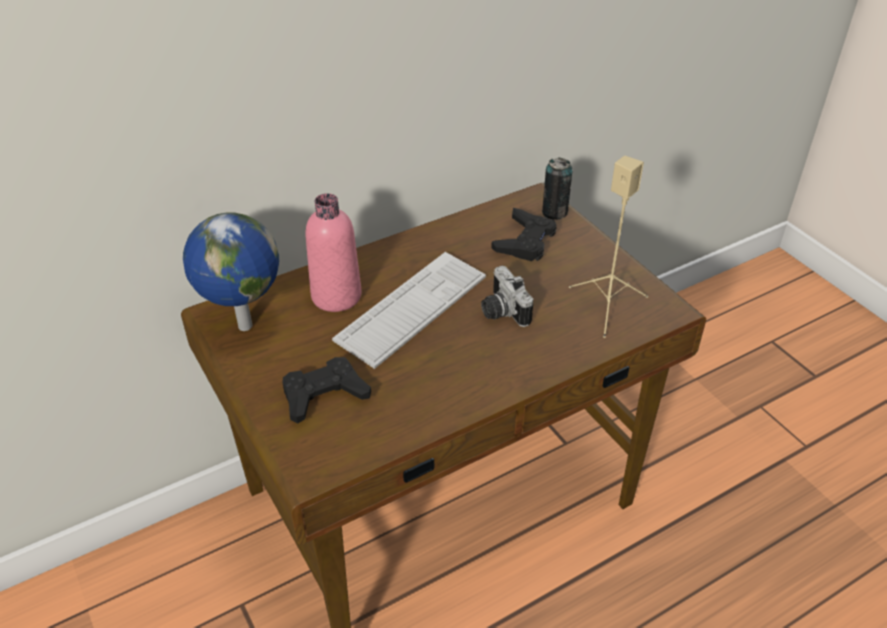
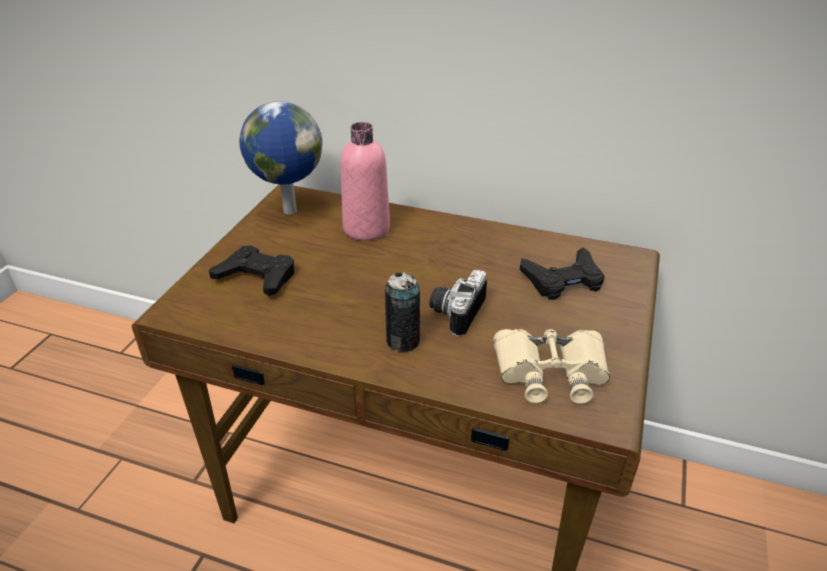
camera: 50 degrees right, 5 degrees down
keyboard [332,252,486,369] -> none
can [542,157,573,220] -> can moved to [385,272,420,352]
beige speaker [569,156,648,338] -> beige binoculars [493,329,610,404]

